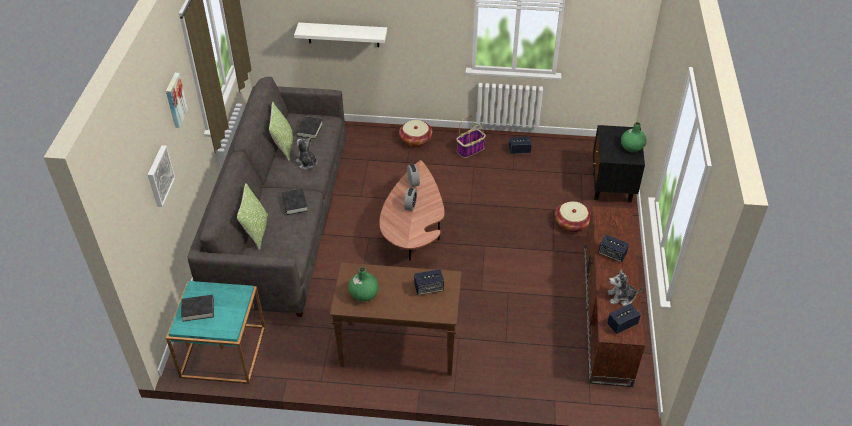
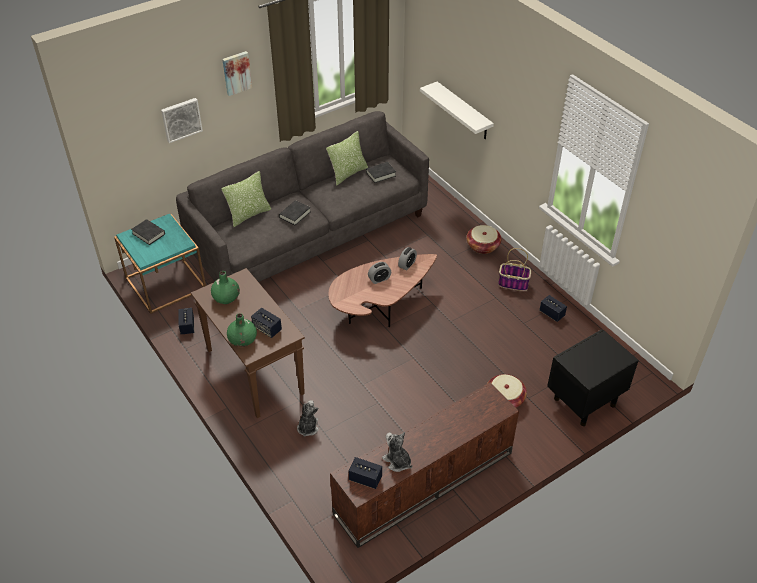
camera: 50 degrees right, 0 degrees up
plush toy [296,137,317,170] -> plush toy moved to [297,400,319,437]
speaker [598,235,629,263] -> speaker moved to [178,308,194,335]
green vase [621,122,647,152] -> green vase moved to [227,313,257,347]

